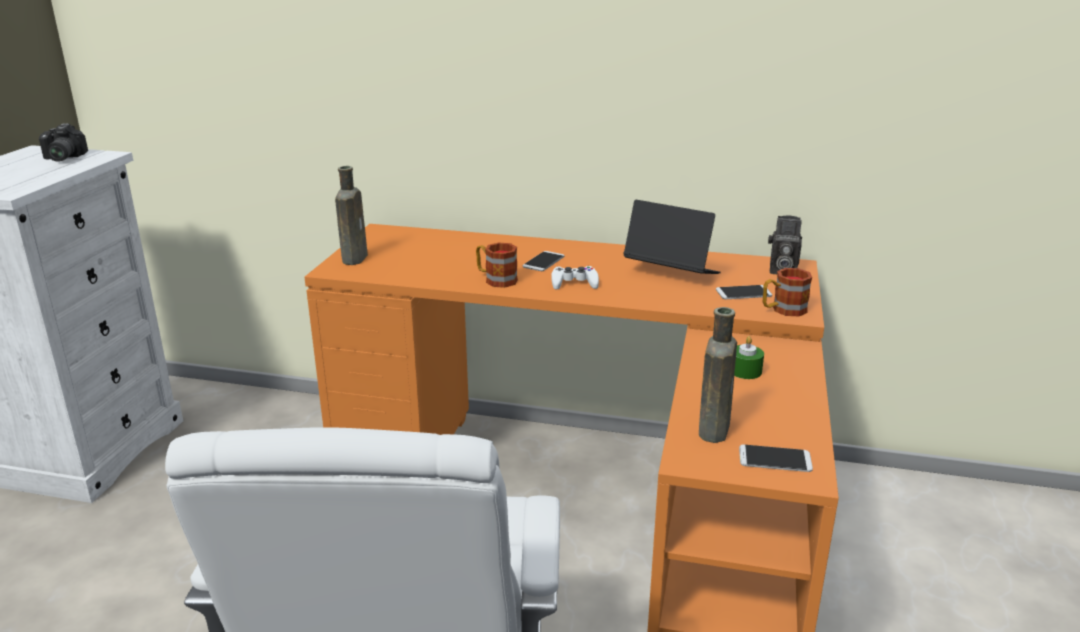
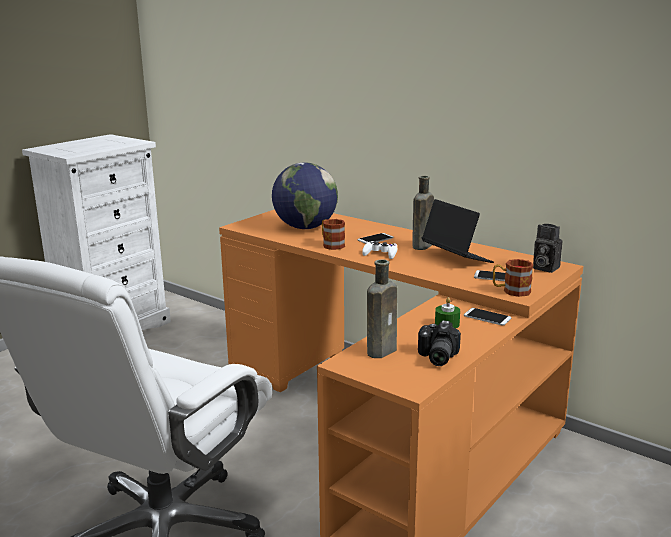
camera: 25 degrees right, 5 degrees down
camera [39,123,88,162] -> camera moved to [418,320,461,366]
brown bottle [335,166,368,265] -> brown bottle moved to [413,176,434,250]
phone [739,444,813,472] -> phone moved to [464,308,511,326]
none -> globe [272,162,338,229]

